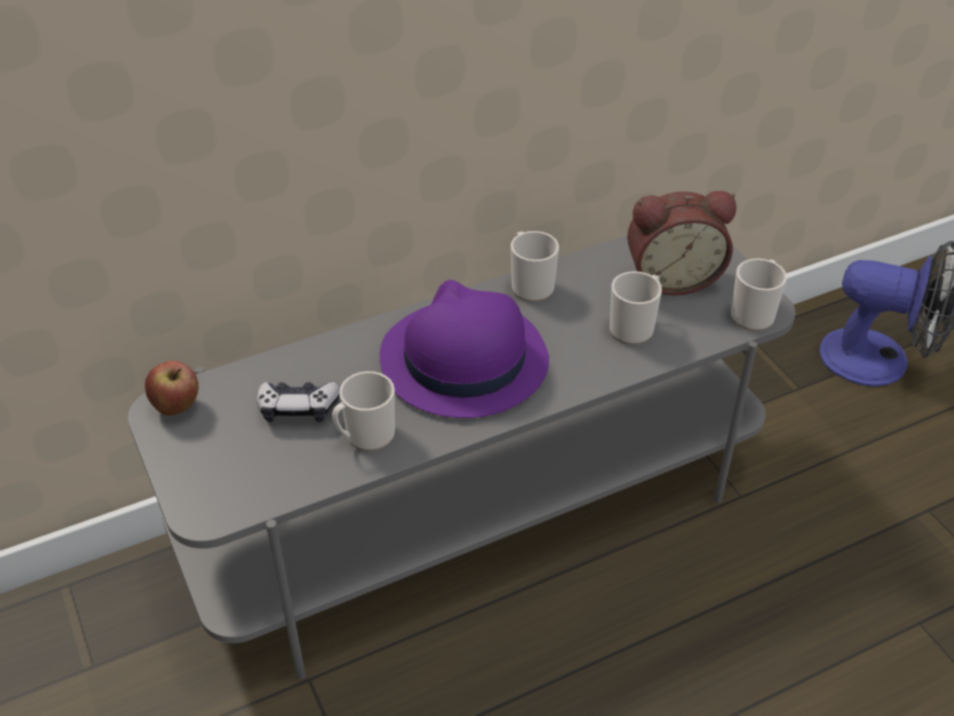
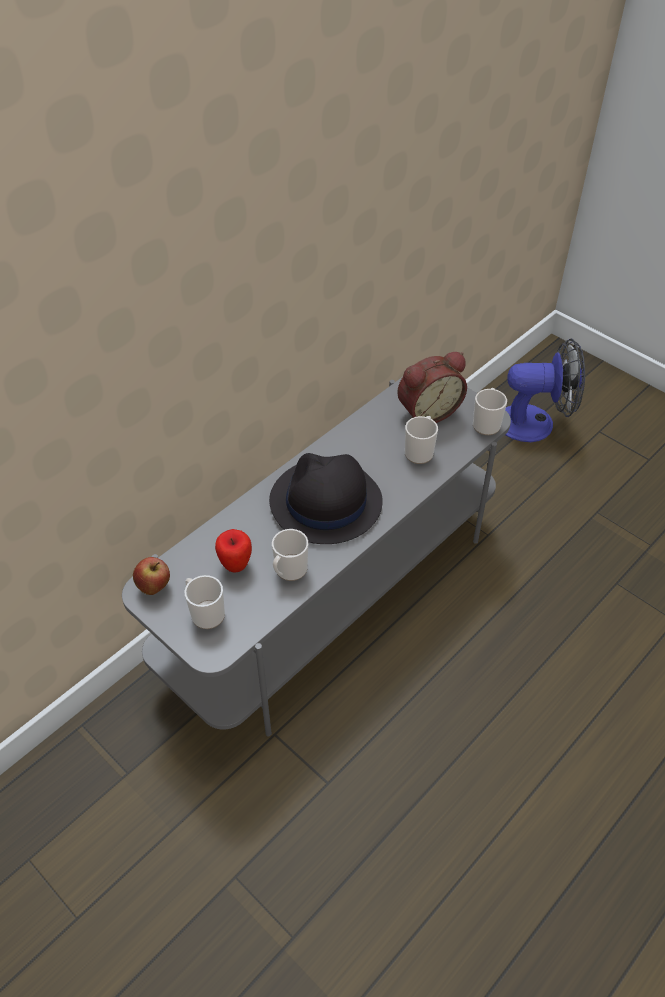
camera: 20 degrees left, 5 degrees up
game controller [256,382,340,422] -> apple [215,529,252,572]
purple hat [380,280,549,418] -> black hat [269,453,383,544]
mug [511,231,559,302] -> mug moved to [185,575,225,629]

